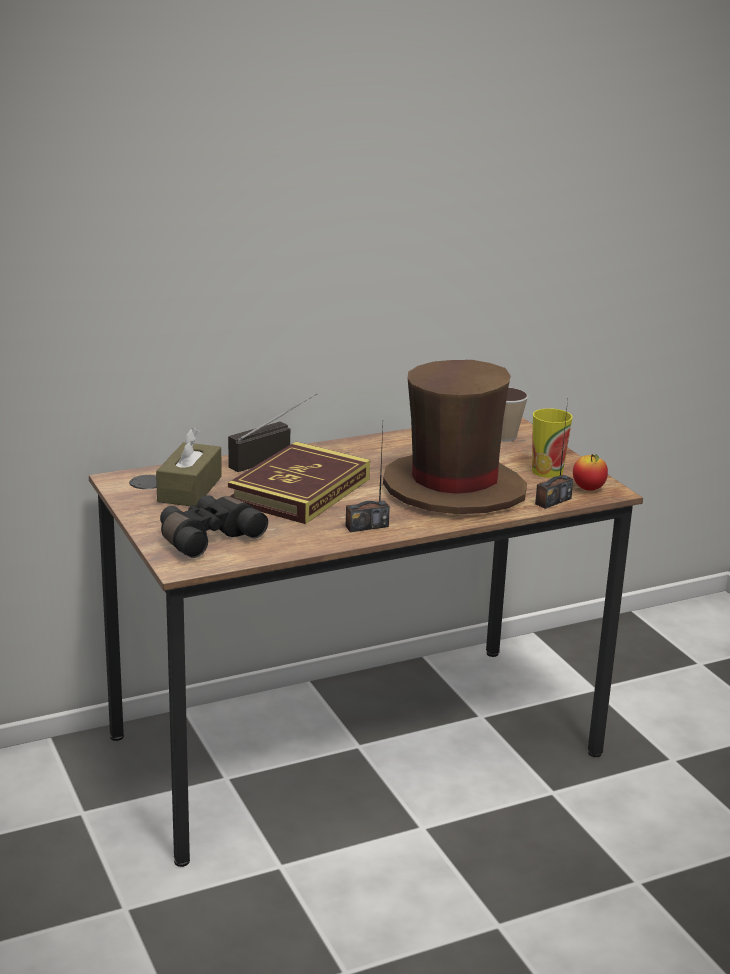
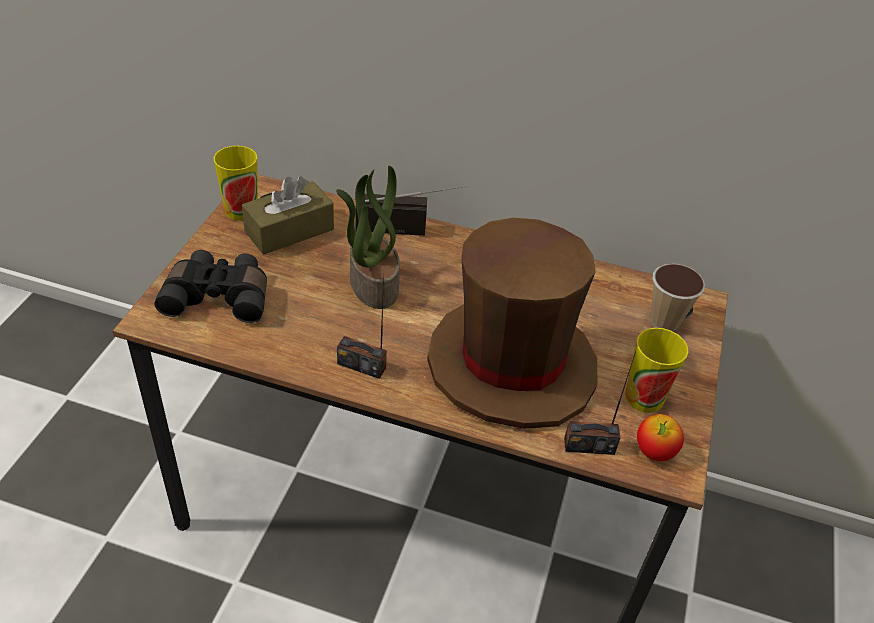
camera: 40 degrees right, 20 degrees up
book [228,442,370,524] -> potted plant [336,166,400,309]
none -> cup [214,146,258,221]

